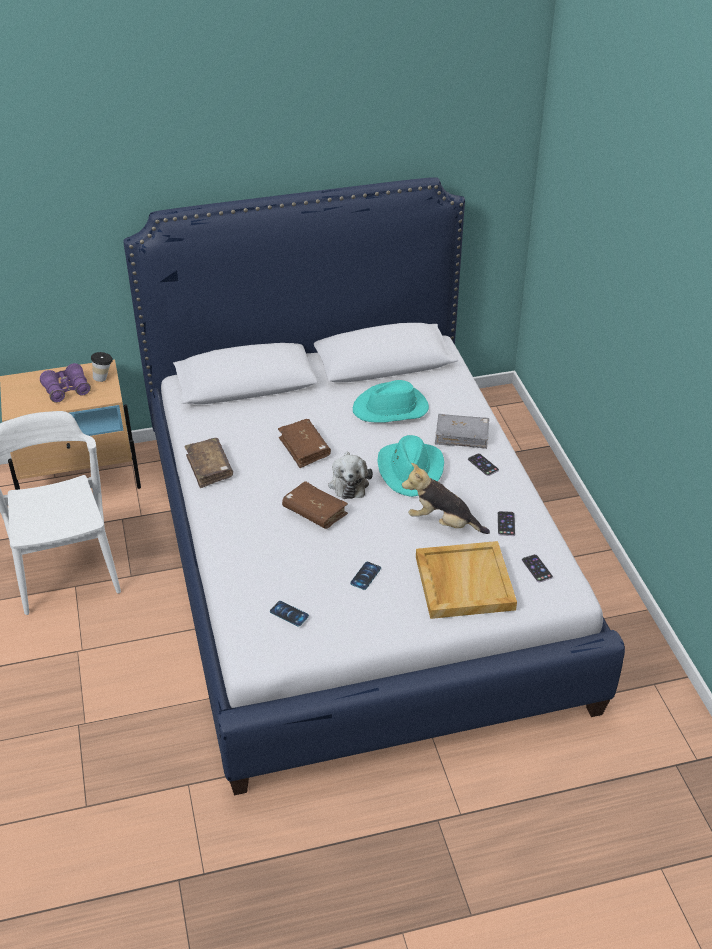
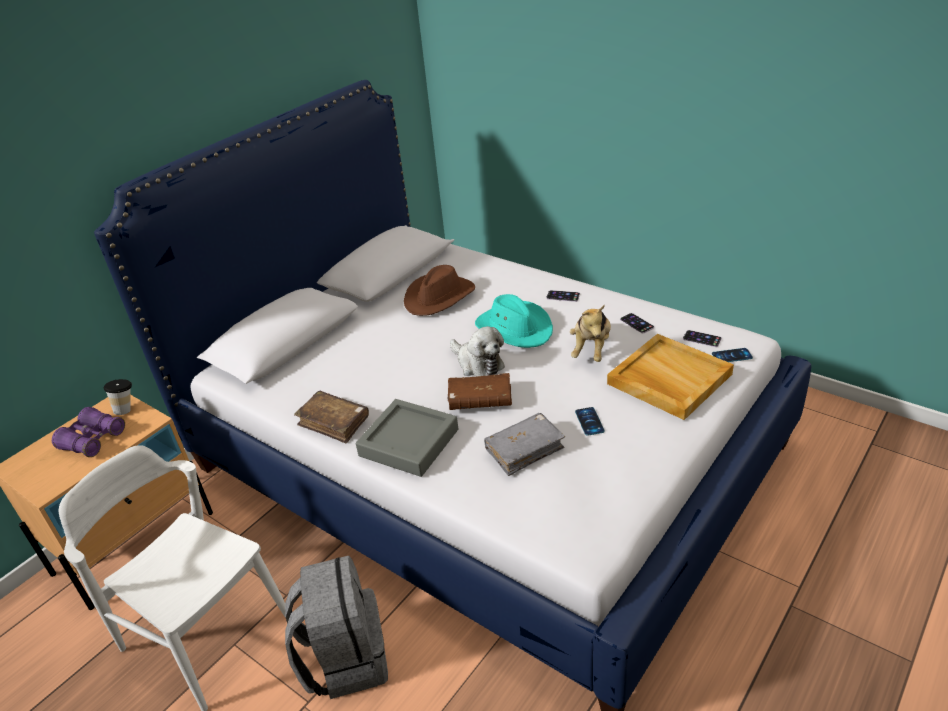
camera: 35 degrees left, 5 degrees down
phone [270,601,309,627] -> phone moved to [712,348,753,362]
brown book [278,419,331,468] -> none
turquoise hat [353,380,429,423] -> brown hat [404,265,475,316]
plush toy [402,463,490,534] -> plush toy turned 60 degrees counterclockwise [570,305,611,362]
grey book [435,414,489,449] -> grey book moved to [484,413,565,476]
none -> grey backpack [285,556,388,699]
none -> grey tray [356,399,458,477]

